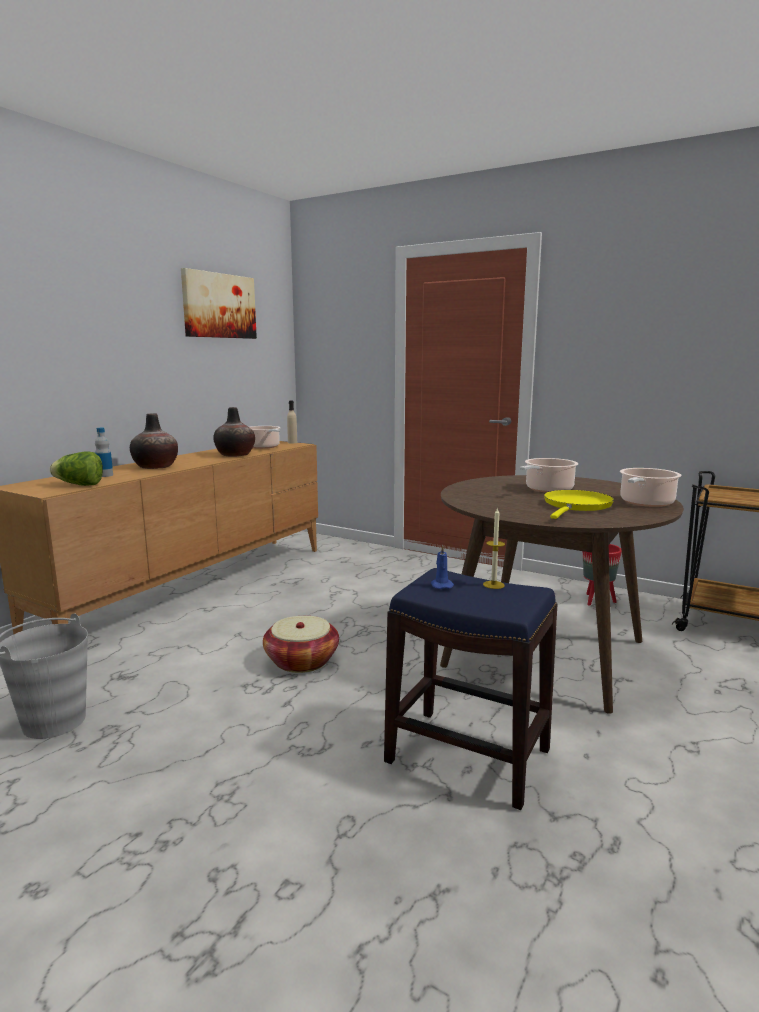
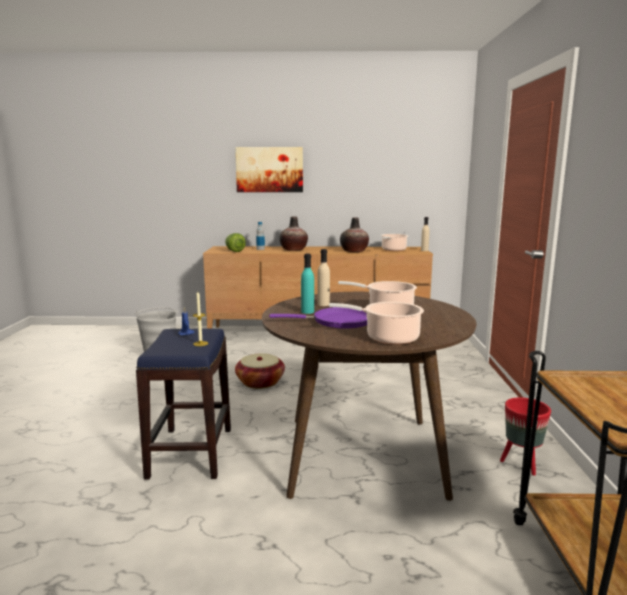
camera: 60 degrees right, 0 degrees up
picture [181,268,257,339] -> picture moved to [235,147,303,192]
yellow frying pan [544,490,614,519] -> purple frying pan [269,307,367,329]
none -> turquoise bottle [301,254,314,314]
none -> beige bottle [317,249,330,306]

